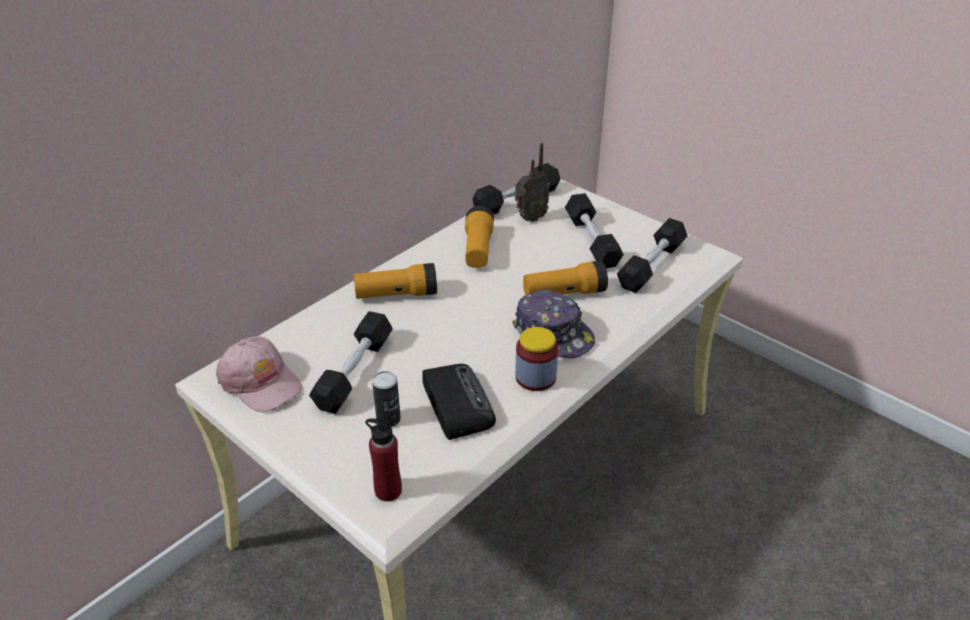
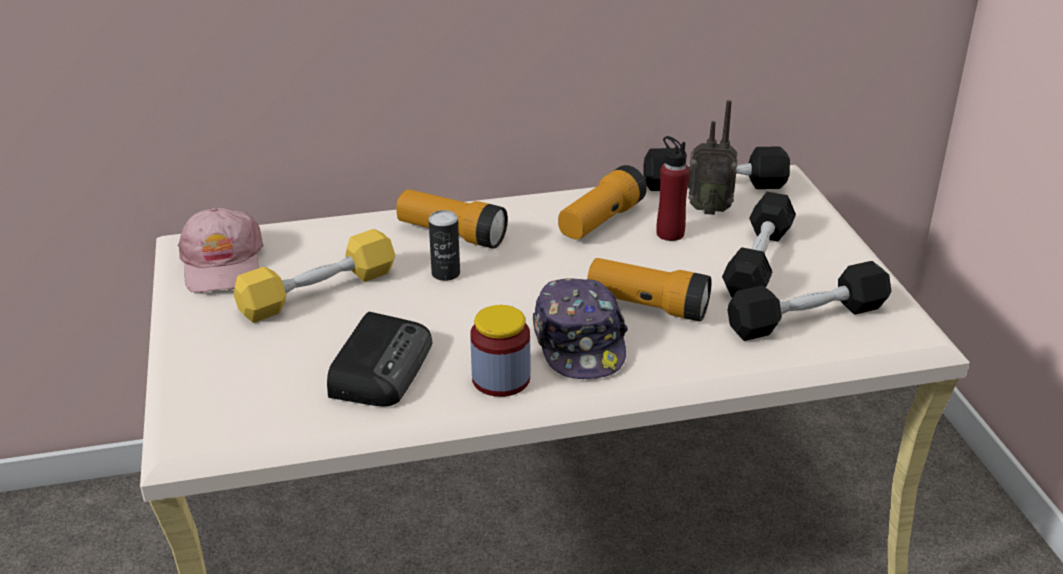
camera: 35 degrees right, 5 degrees down
black dumbbell [309,311,393,414] -> yellow dumbbell [234,229,395,323]
red bottle [365,418,402,501] -> red bottle moved to [656,136,690,241]
can [372,371,401,427] -> can moved to [429,210,460,281]

